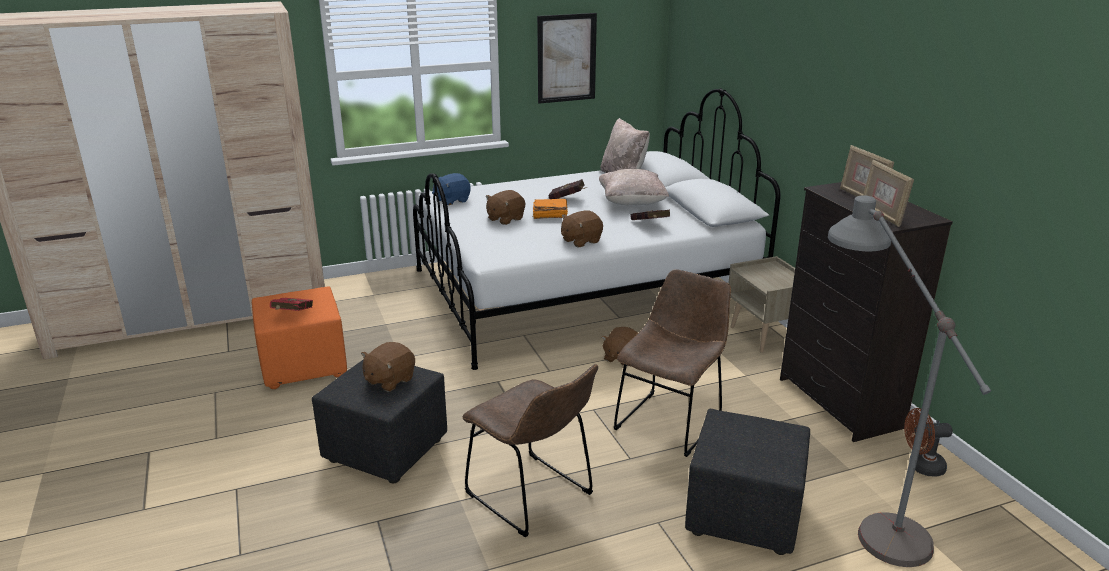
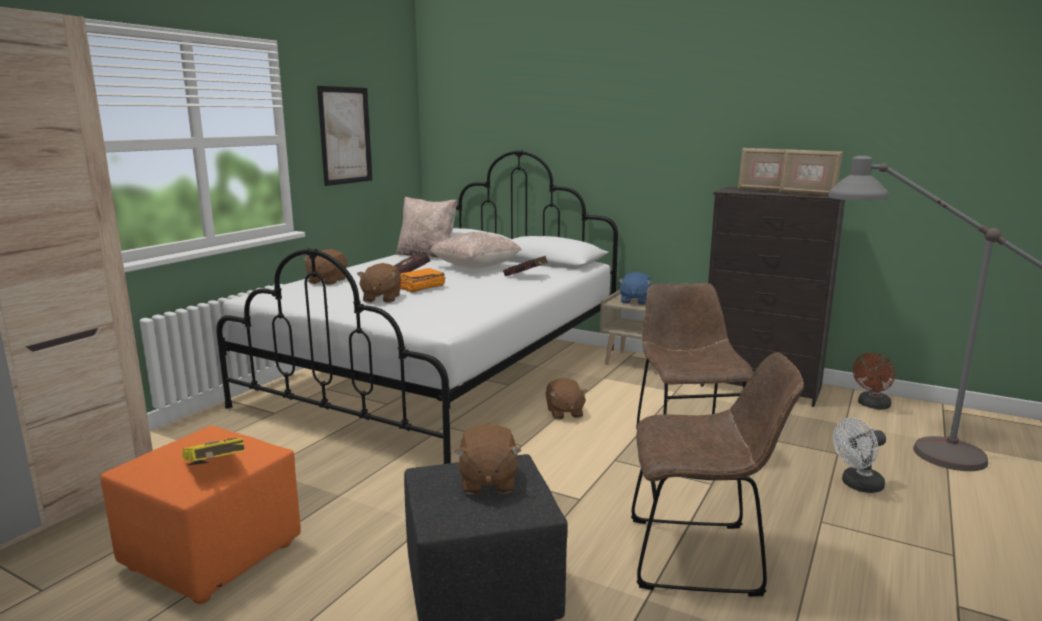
camera: 40 degrees left, 10 degrees down
red book [270,298,313,311] -> yellow book [182,438,245,461]
blue plush toy [432,173,471,205] -> blue plush toy moved to [618,272,652,305]
brown plush toy [561,210,603,247] -> brown plush toy moved to [303,249,347,285]
black ottoman [685,409,810,555] -> white fan [833,417,886,493]

